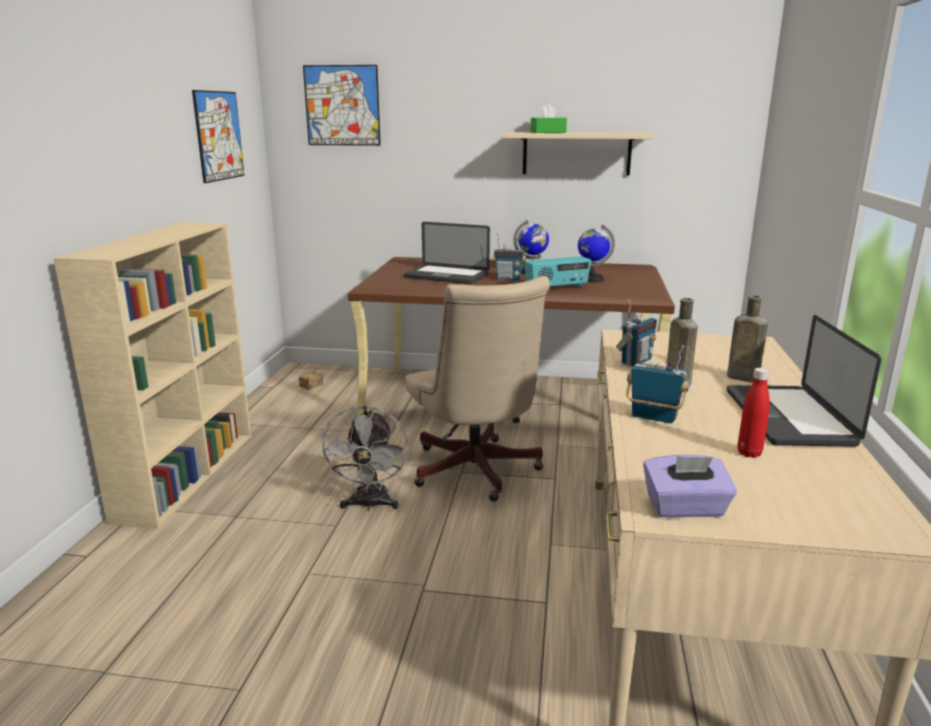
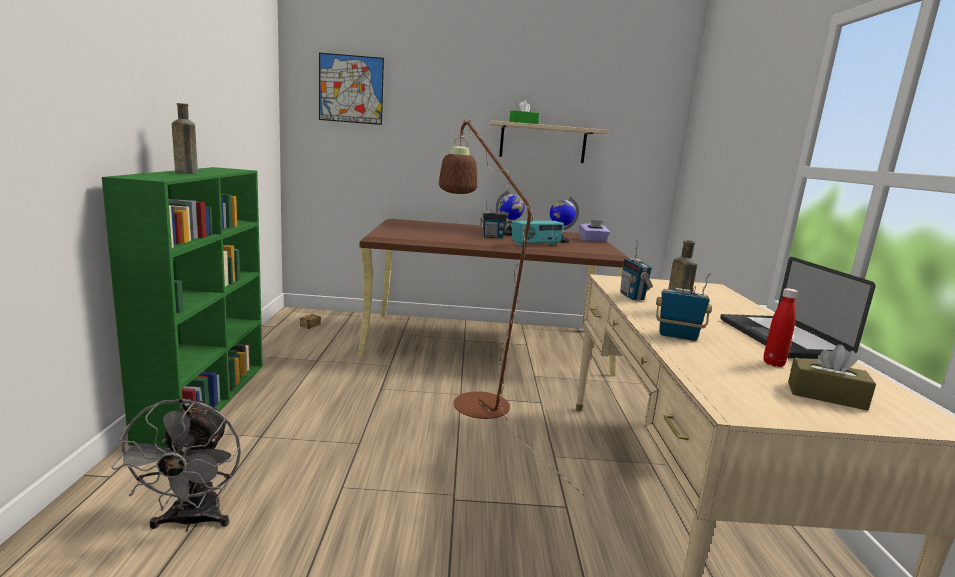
camera: 10 degrees left, 5 degrees down
beige bookcase [53,222,251,529] -> green bookcase [102,167,263,448]
picture [192,90,244,183] -> none
grey fan [319,405,409,511] -> grey fan moved to [111,398,241,531]
laptop [404,222,490,284] -> none
beige office chair [405,276,550,501] -> brown floor lamp [439,119,584,495]
radio [616,300,657,366] -> radio turned 135 degrees clockwise [620,240,653,300]
purple tissue box [643,454,737,518] -> purple tissue box moved to [579,220,610,242]
brown bottle [727,295,768,382] -> brown bottle moved to [172,103,198,174]
none -> brown tissue box [788,344,876,411]

